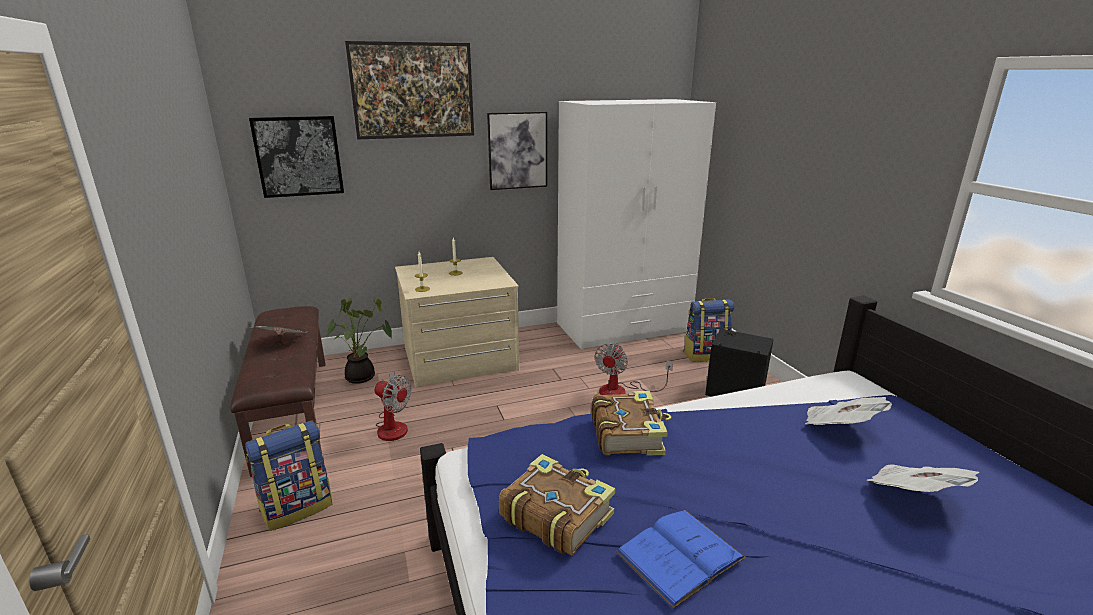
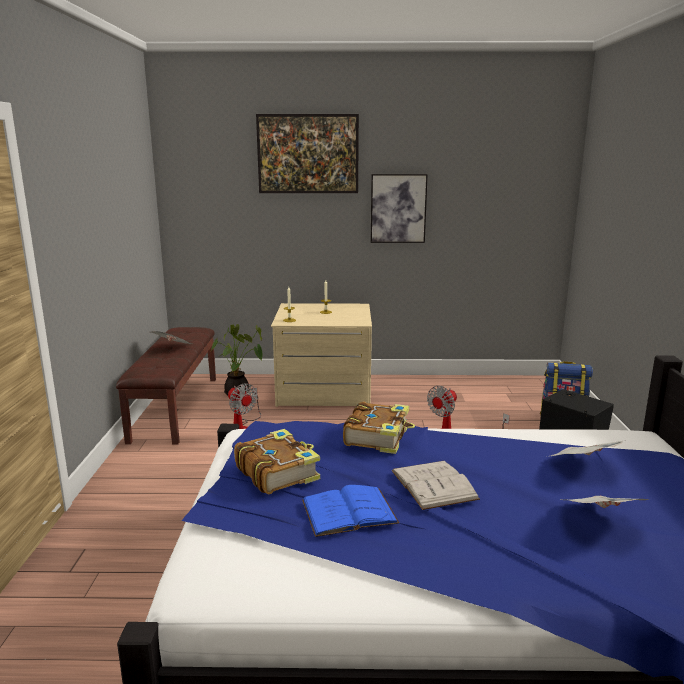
camera: 20 degrees right, 5 degrees down
backpack [245,420,332,531] -> none
picture [249,116,344,198] -> none
white wardrobe [557,99,716,350] -> none
none -> white book [392,461,480,510]

